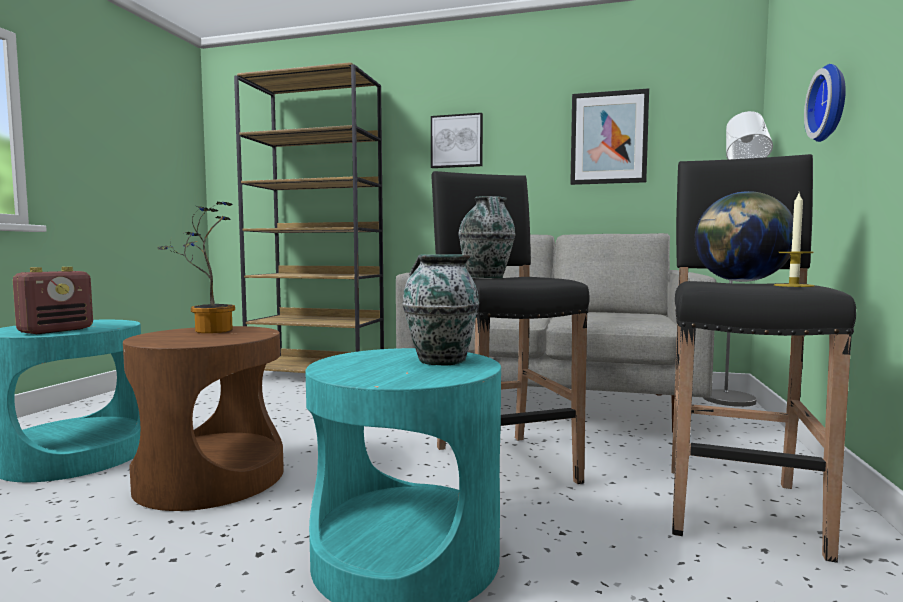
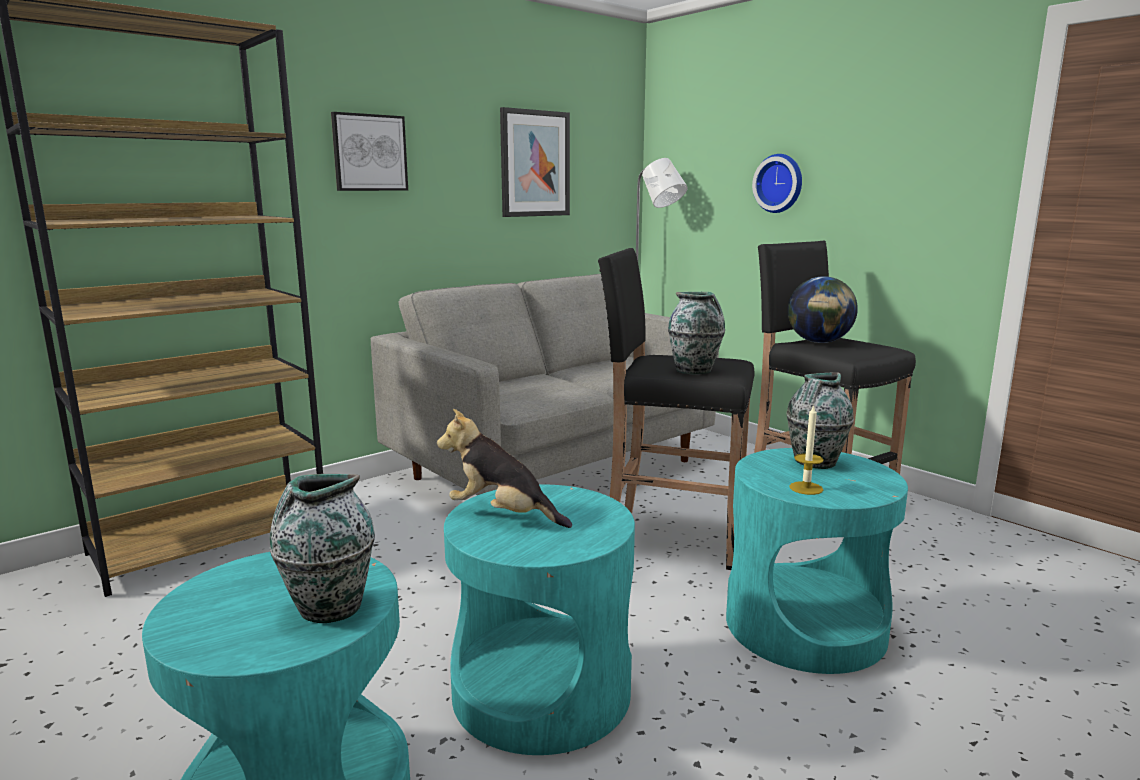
camera: 55 degrees left, 10 degrees up
radio [13,267,93,334] -> vase [270,474,375,623]
brown side table [123,326,284,511] -> turquoise side table [444,485,635,755]
potted plant [157,201,235,333] -> plush toy [437,409,572,528]
candle [774,193,815,287] -> candle moved to [789,404,824,495]

